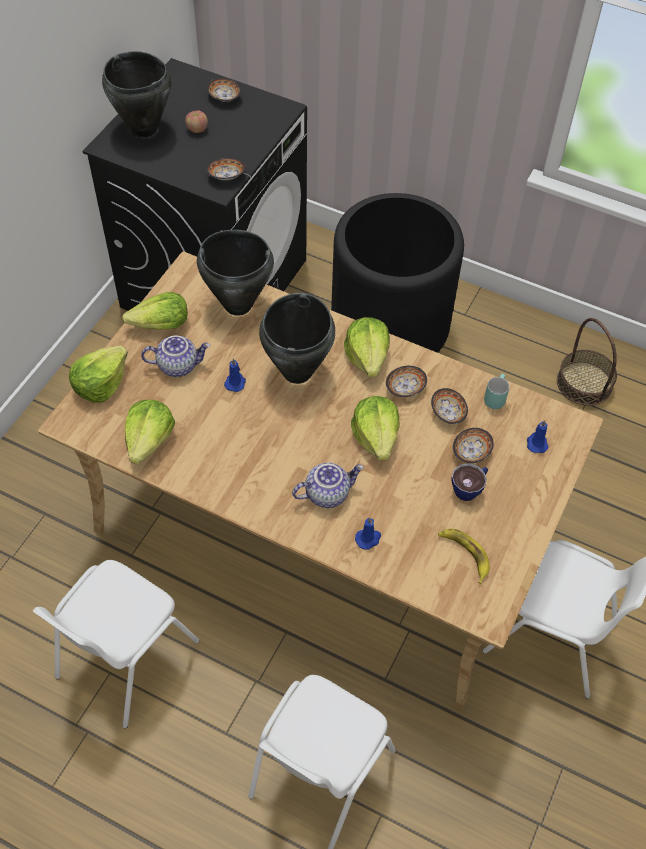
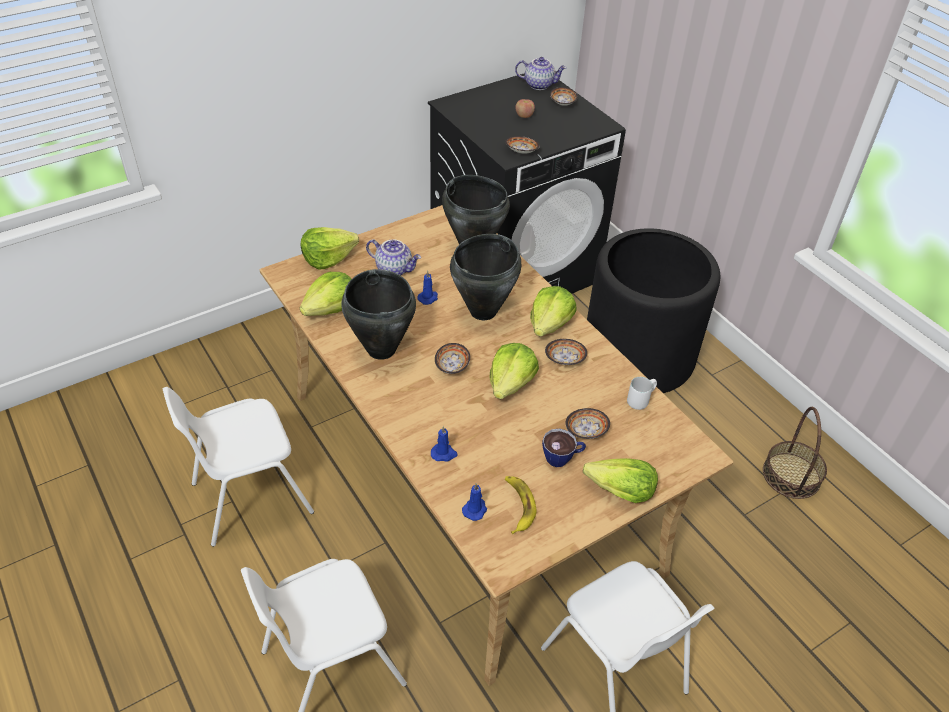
camera: 30 degrees right, 10 degrees down
black cooking pot [102,51,171,138] -> black cooking pot moved to [341,269,416,360]
lettuce [122,292,188,330] -> lettuce moved to [583,458,658,503]
teapot [292,463,364,508] -> teapot moved to [515,57,567,90]
bowl [431,388,468,424] -> bowl moved to [435,343,470,374]
turquoise mug [484,374,509,409] -> white mug [627,377,657,410]
blue candle [527,420,549,453] -> blue candle moved to [462,483,487,521]

